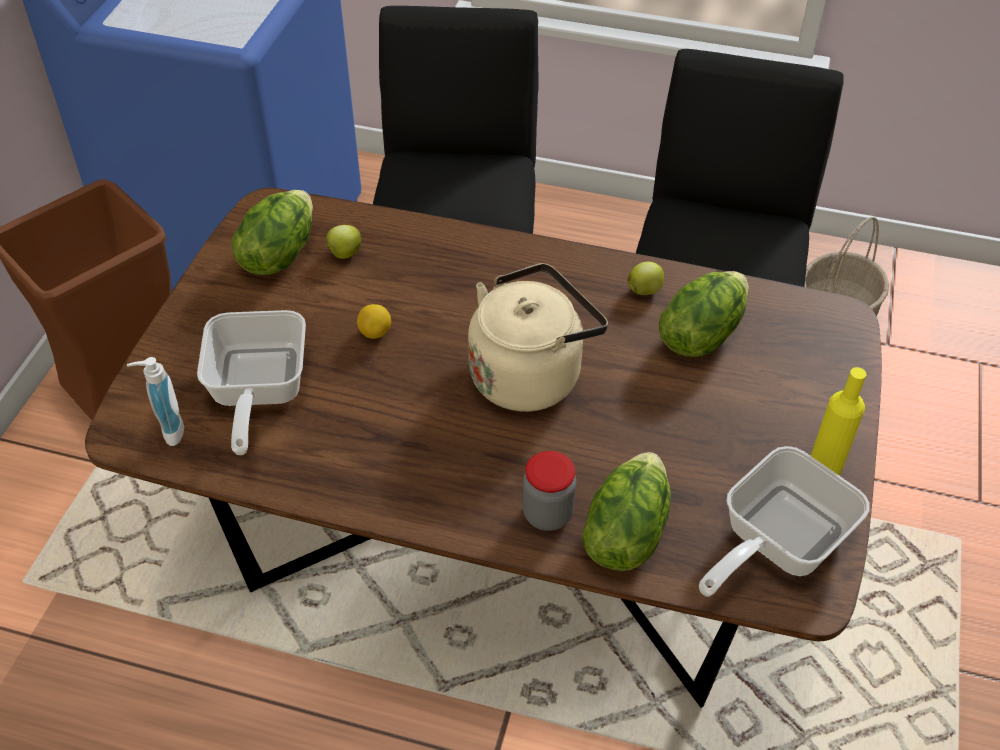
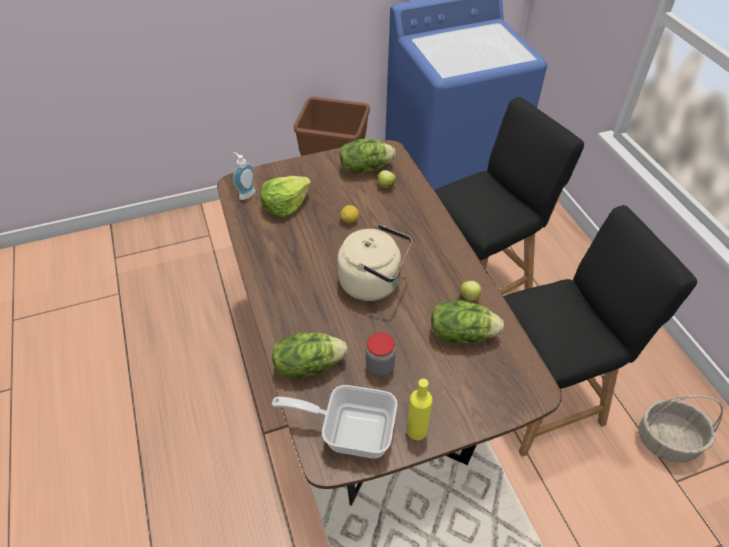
camera: 55 degrees right, 0 degrees up
frying pan [197,310,306,455] -> lettuce [260,176,311,218]
jar [522,451,576,531] -> jar moved to [366,332,396,377]

